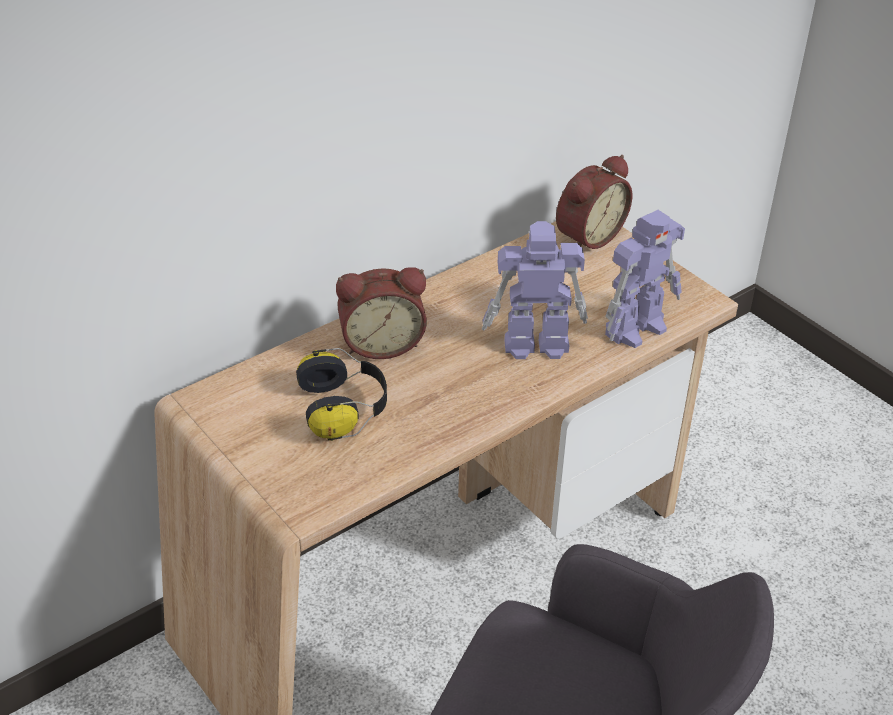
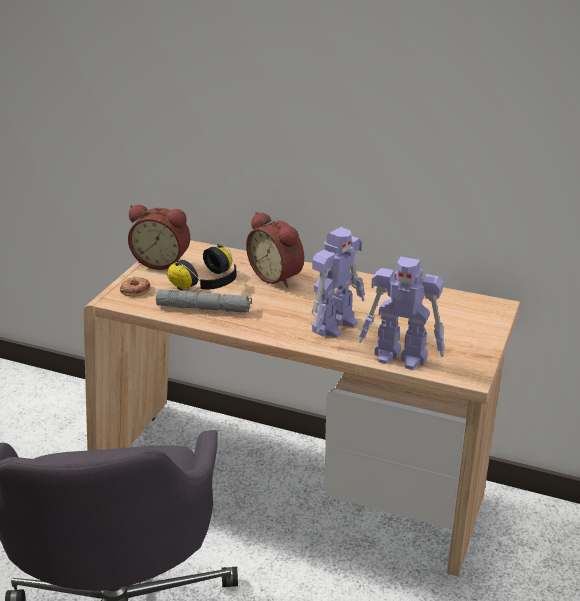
camera: 60 degrees right, 10 degrees down
toy robot [482,221,588,359] -> toy robot turned 75 degrees clockwise [311,227,365,338]
alarm clock [556,155,632,249] -> alarm clock moved to [128,205,190,270]
none -> donut [120,277,151,297]
none -> grey flashlight [156,289,252,313]

